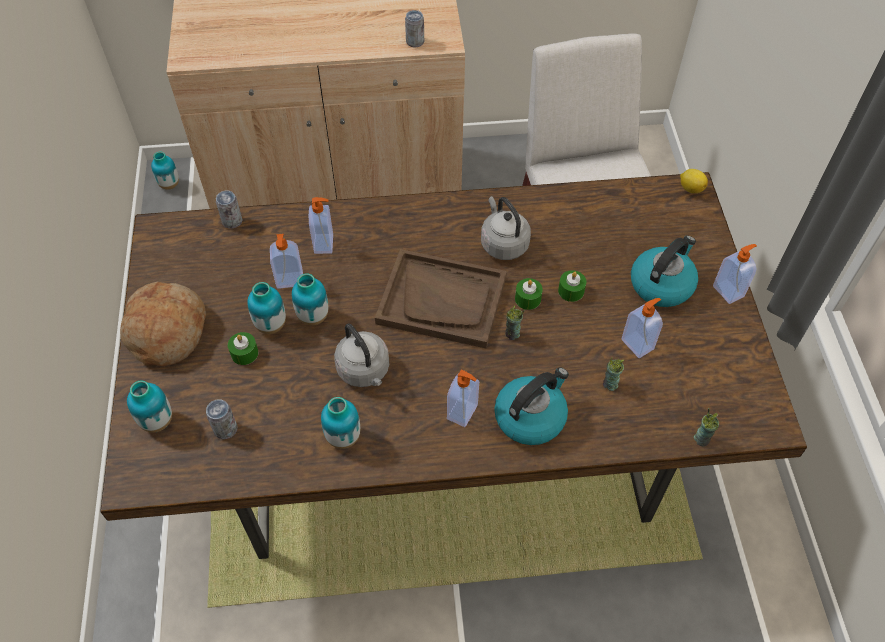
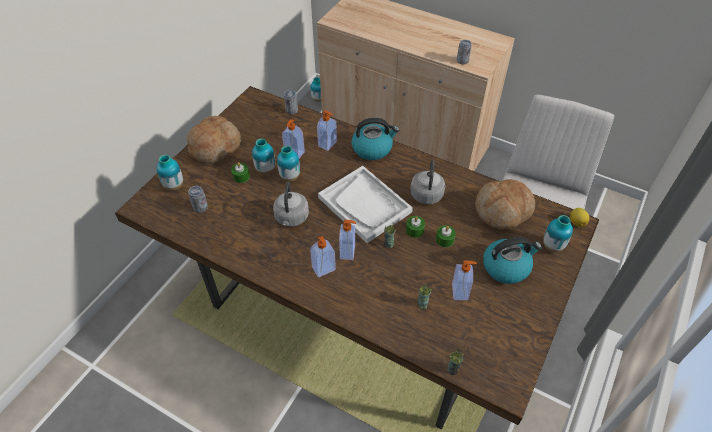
camera: 35 degrees right, 5 degrees down
vase [321,397,360,449] -> vase moved to [543,215,573,252]
brown tray [375,249,507,348] -> white tray [318,166,413,243]
kettle [494,367,569,445] -> kettle moved to [352,118,399,160]
soap dispenser [713,244,757,304] -> soap dispenser moved to [339,220,356,260]
none -> bread [475,179,535,230]

